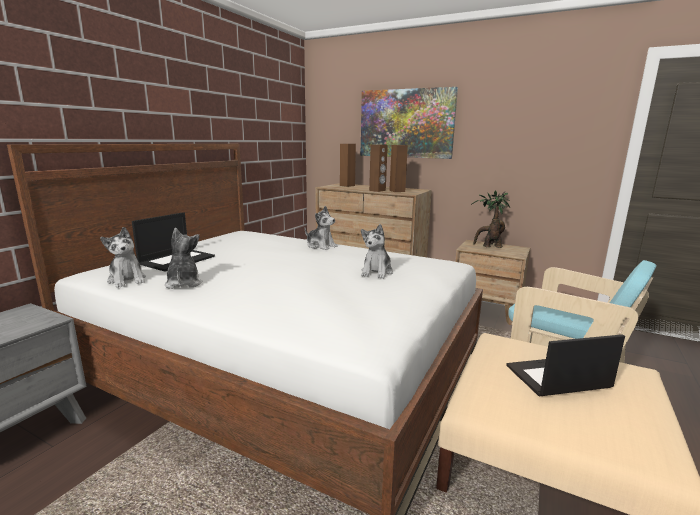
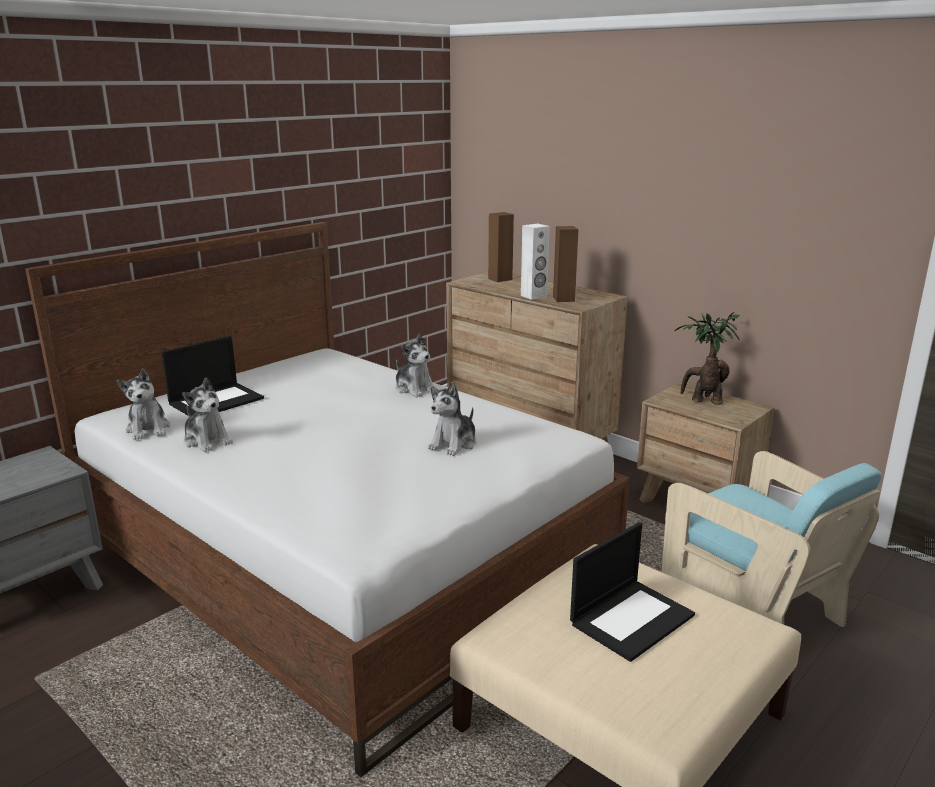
camera: 15 degrees right, 5 degrees up
plush toy [165,228,203,289] -> plush toy turned 135 degrees clockwise [182,377,233,452]
picture [360,87,458,159] -> none
brown speaker [369,145,388,192] -> white speaker [521,224,550,300]
laptop [506,335,625,396] -> laptop turned 135 degrees clockwise [570,522,695,662]

